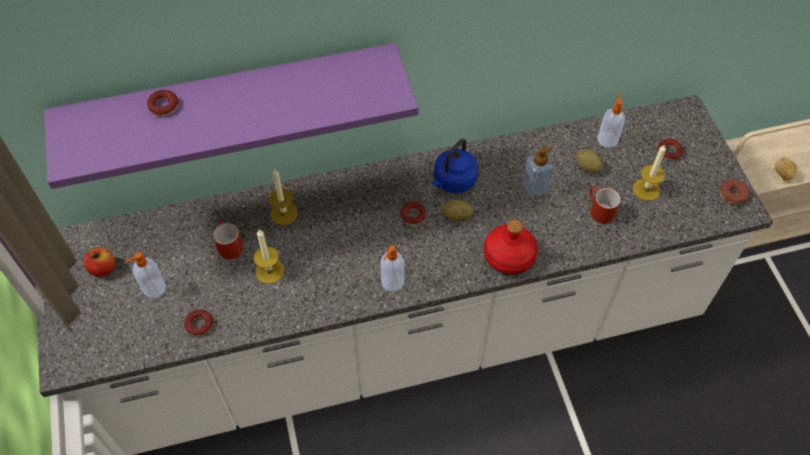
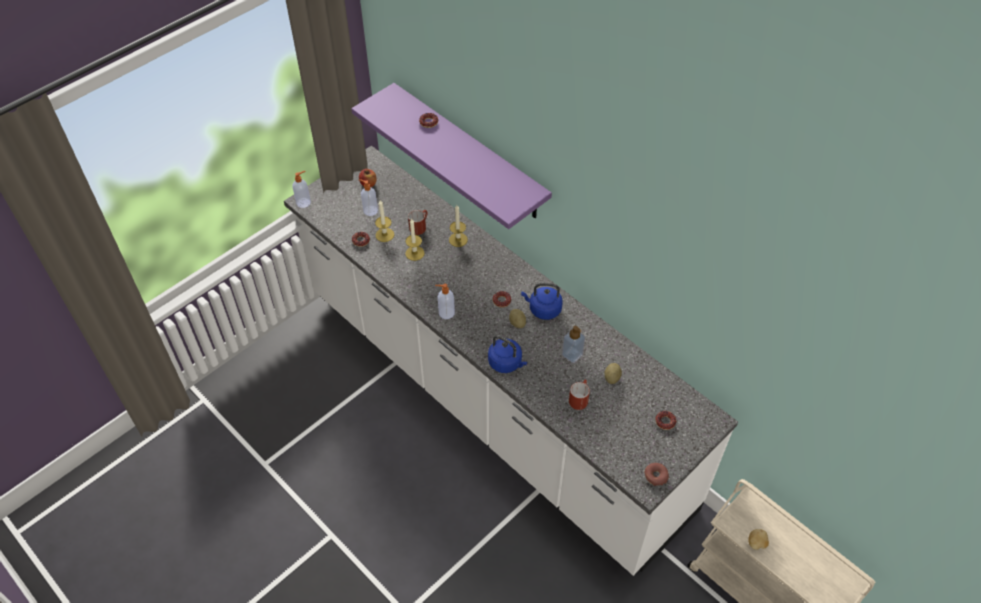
camera: 60 degrees right, 5 degrees down
red bottle [484,219,538,274] -> blue kettle [488,335,527,373]
soap dispenser [597,93,625,148] -> soap dispenser moved to [292,171,311,208]
candle [633,144,666,201] -> candle moved to [375,200,394,242]

